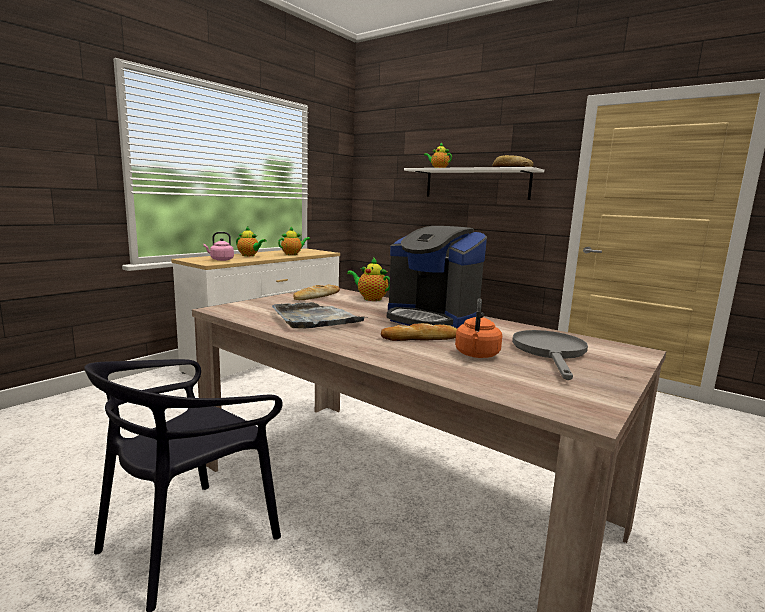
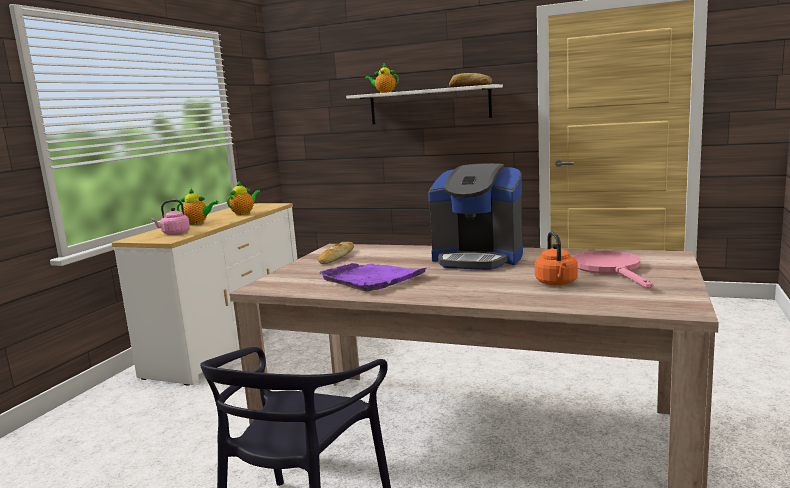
camera: 15 degrees left, 0 degrees up
grey tray [272,302,364,328] -> purple tray [319,263,430,292]
teapot [347,257,390,301] -> none
bread [381,323,457,341] -> none
grey frying pan [512,330,588,380] -> pink frying pan [573,251,653,288]

